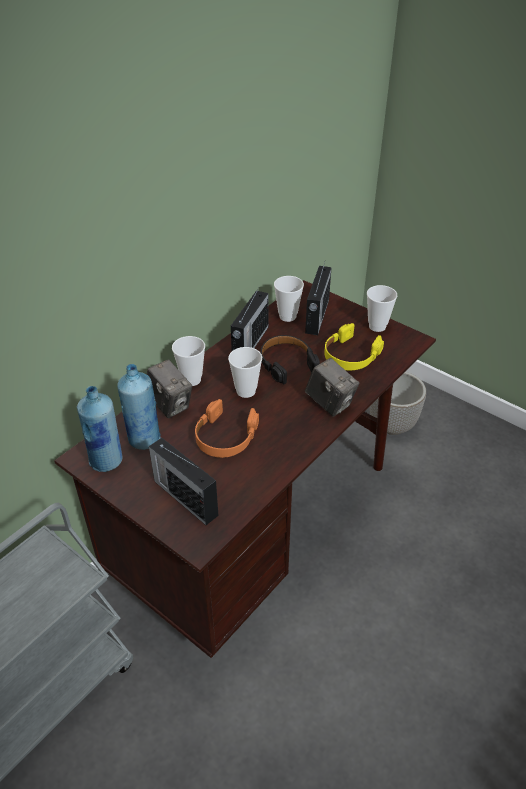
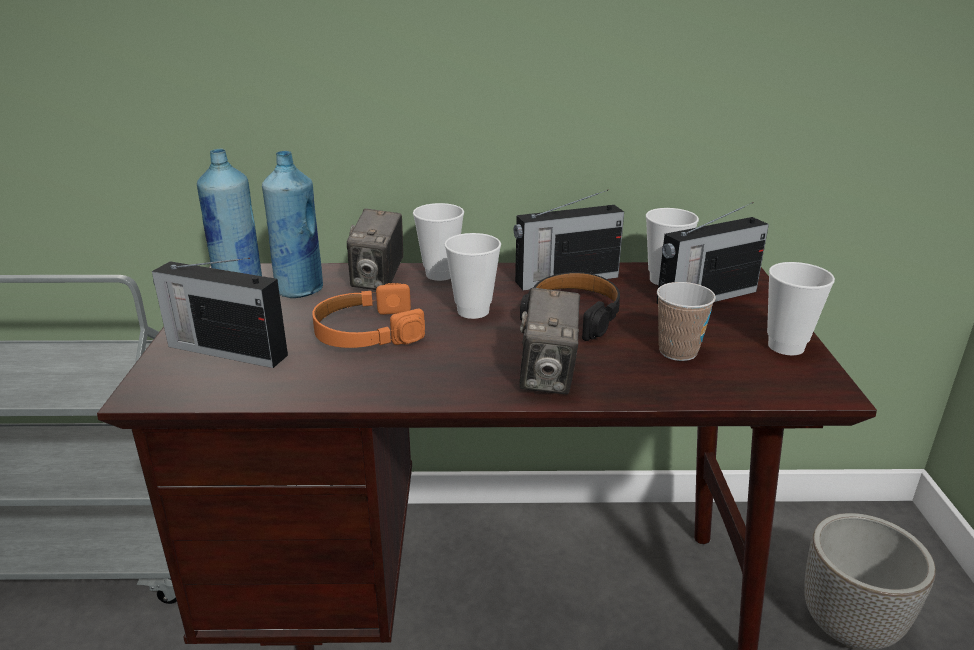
camera: 50 degrees right, 15 degrees down
radio [149,438,219,525] -> radio turned 75 degrees counterclockwise [152,258,288,368]
yellow headphones [324,323,384,370] -> cup [657,282,716,361]

